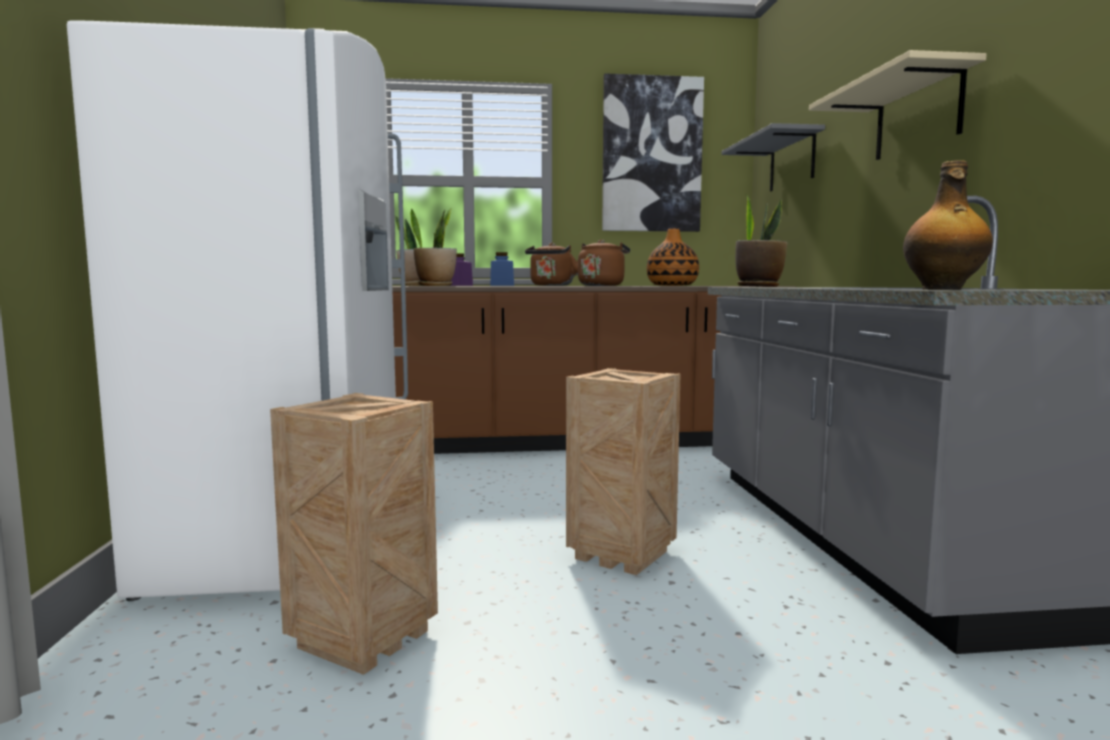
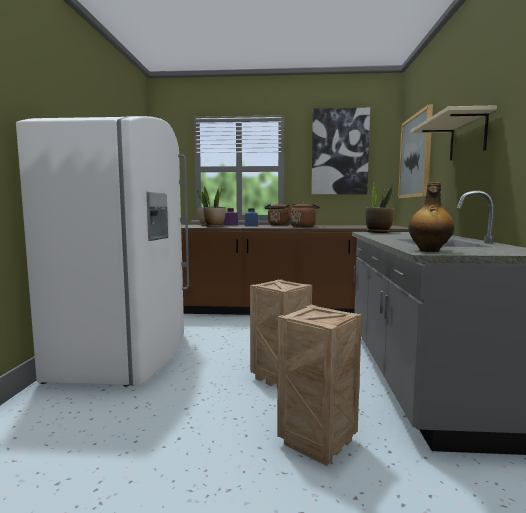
camera: 10 degrees right, 0 degrees up
crate [270,393,438,675] -> crate moved to [277,305,362,466]
vase [647,229,699,286] -> none
grey shelf [721,123,825,191] -> picture [398,104,433,198]

